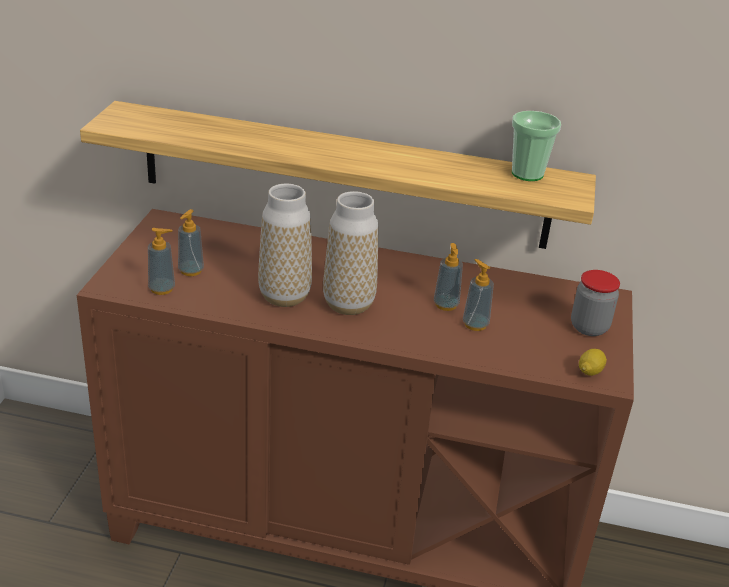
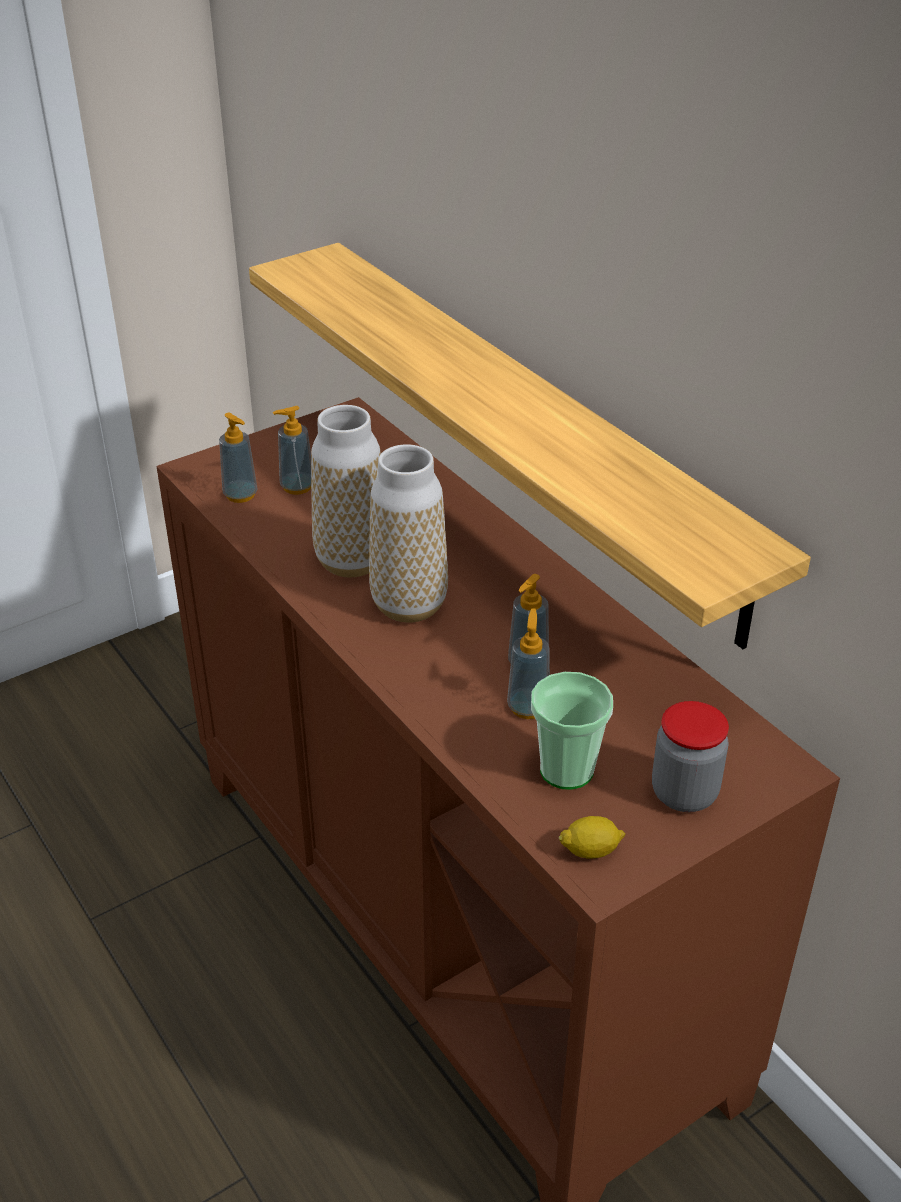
camera: 45 degrees right, 5 degrees up
cup [512,111,561,181] -> cup moved to [531,672,613,789]

